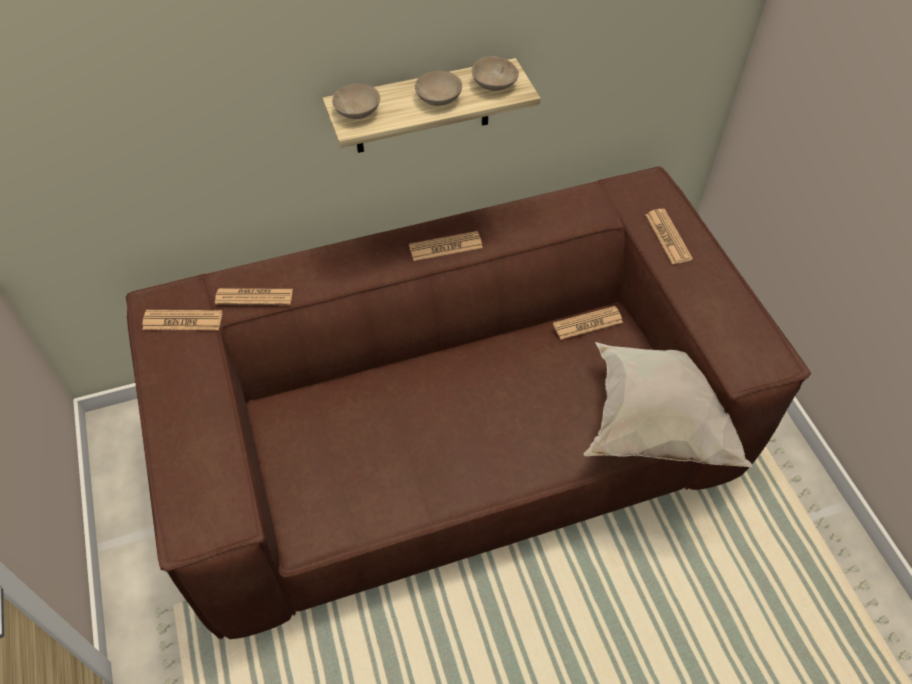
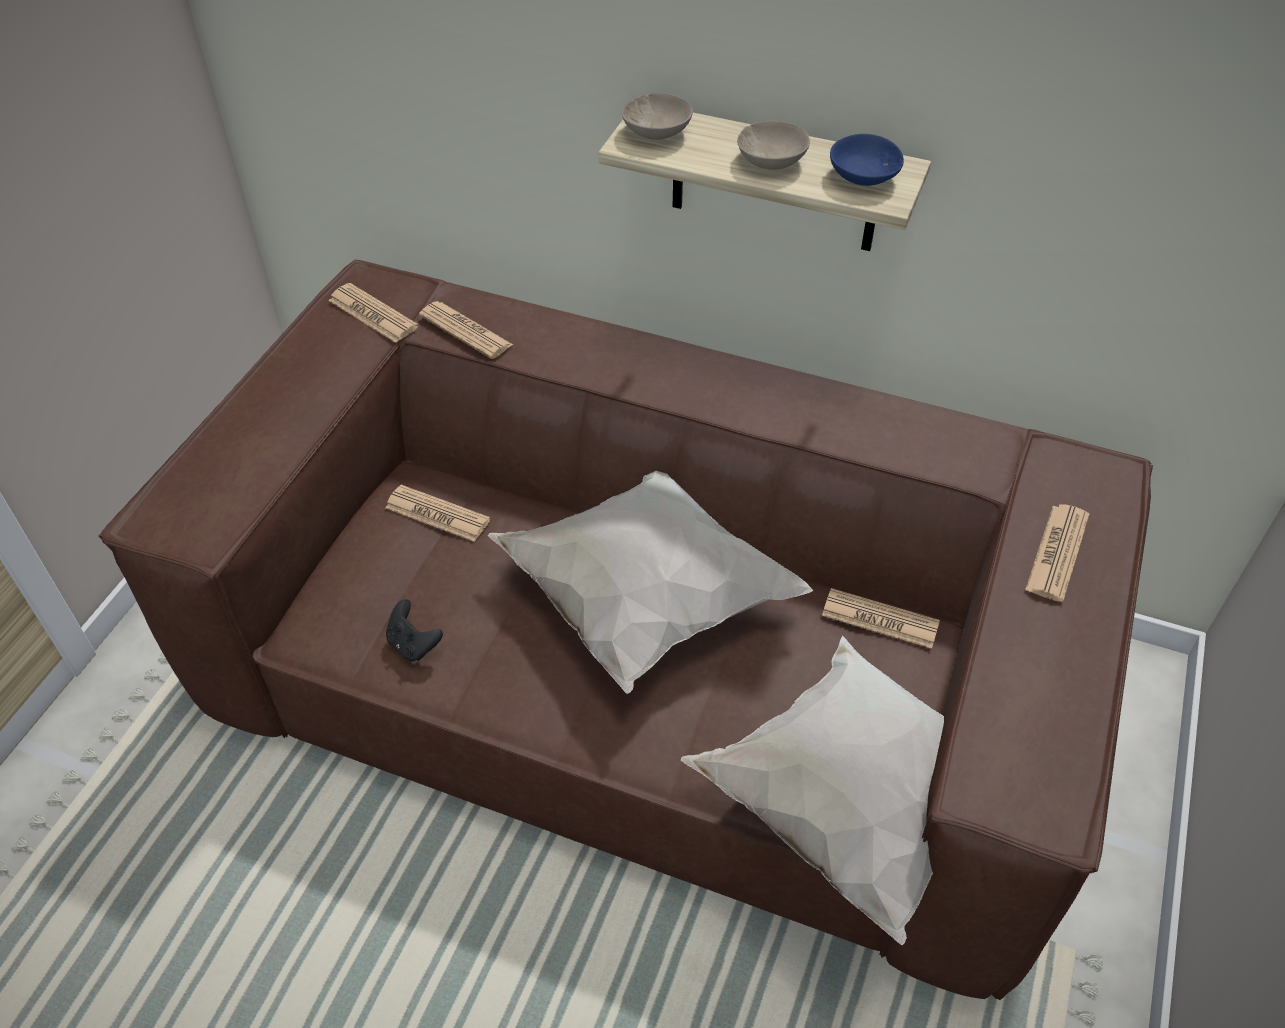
camera: 40 degrees right, 5 degrees down
newspaper [409,231,483,261] -> newspaper moved to [385,485,490,542]
beige bowl [472,56,519,91] -> blue bowl [830,134,904,186]
none -> black game controller [386,599,443,661]
none -> white pillow [487,471,813,694]

